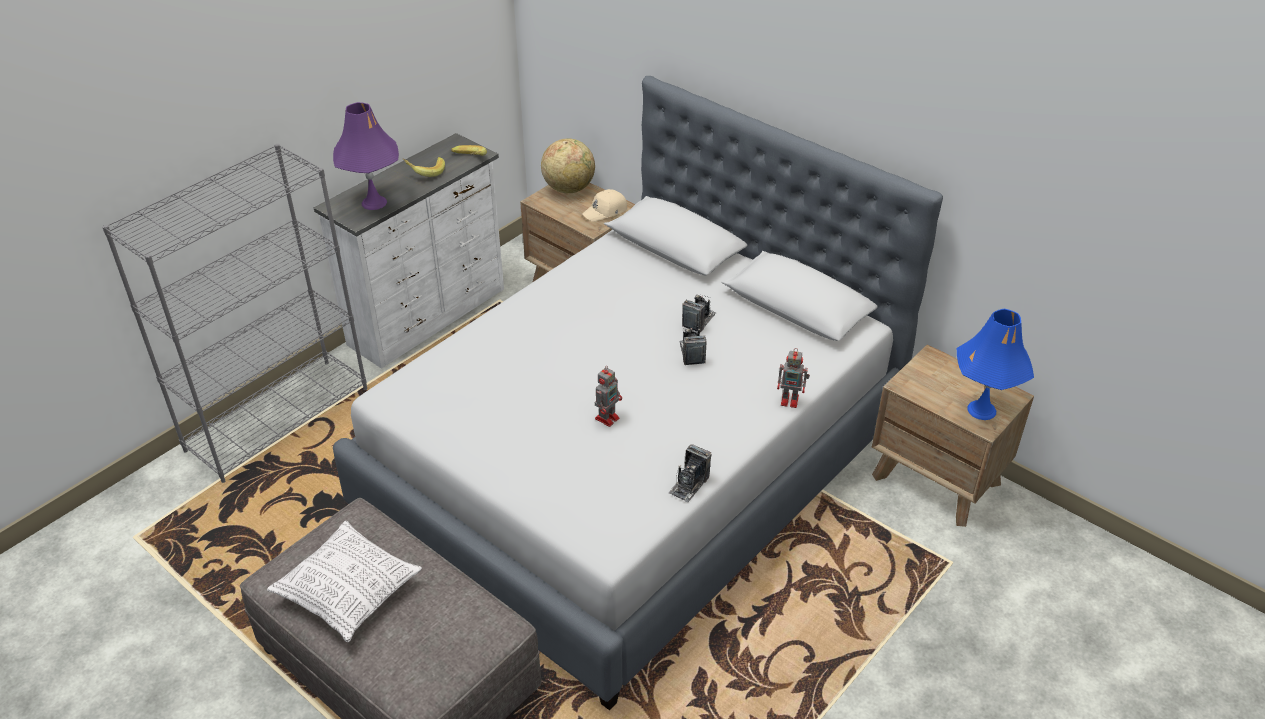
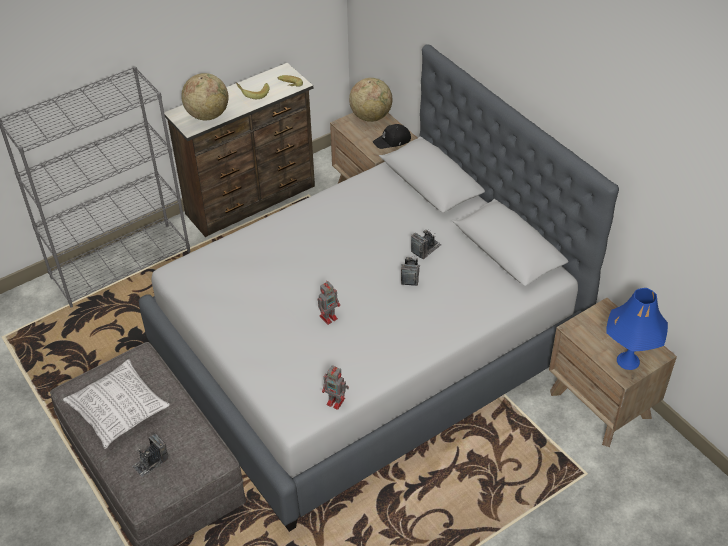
camera: 15 degrees right, 5 degrees up
white dresser [314,133,504,369] -> brown dresser [164,63,315,237]
purple table lamp [333,102,399,210] -> globe [181,73,228,120]
beige cap [582,189,627,222] -> black cap [373,124,411,149]
camera [668,444,711,502] -> camera moved to [132,433,168,477]
toy robot [777,348,810,408] -> toy robot moved to [322,366,349,410]

